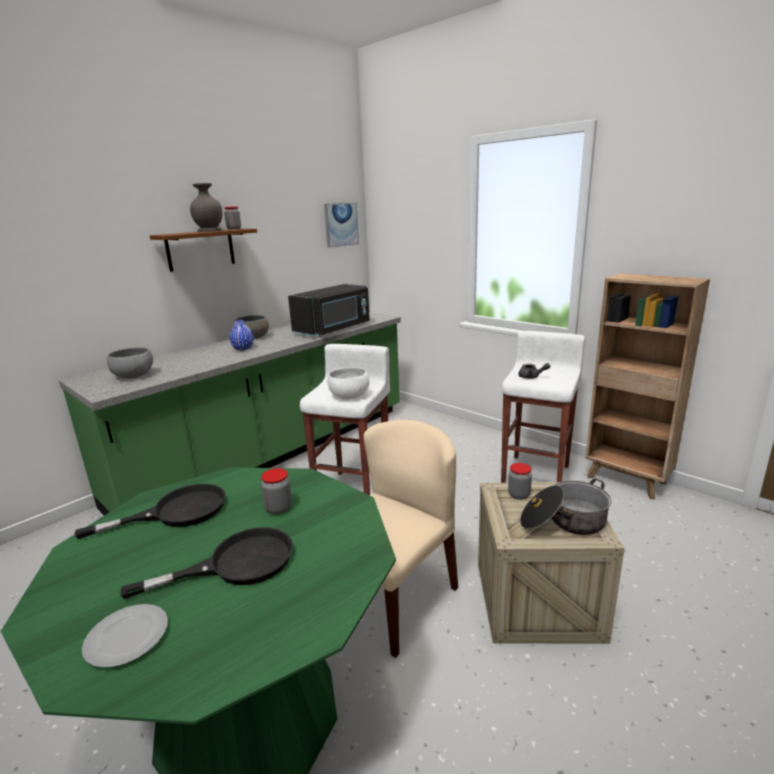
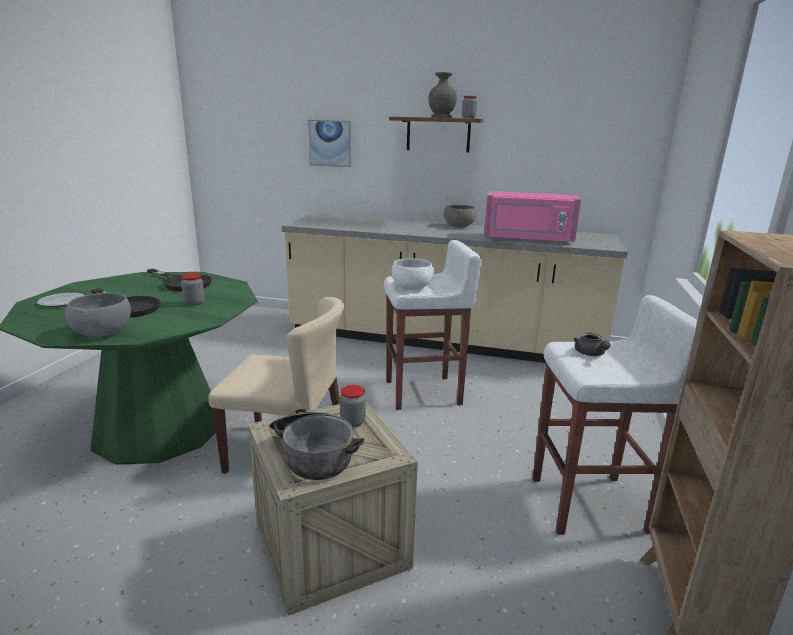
camera: 60 degrees right, 0 degrees up
green counter [59,312,401,515] -> beige counter [281,214,628,363]
grey bowl [107,347,153,379] -> grey bowl moved to [66,293,131,337]
blue vase [230,320,254,350] -> none
black microwave [288,284,370,336] -> pink microwave [484,191,581,244]
picture [324,202,359,248] -> picture moved to [308,120,351,167]

